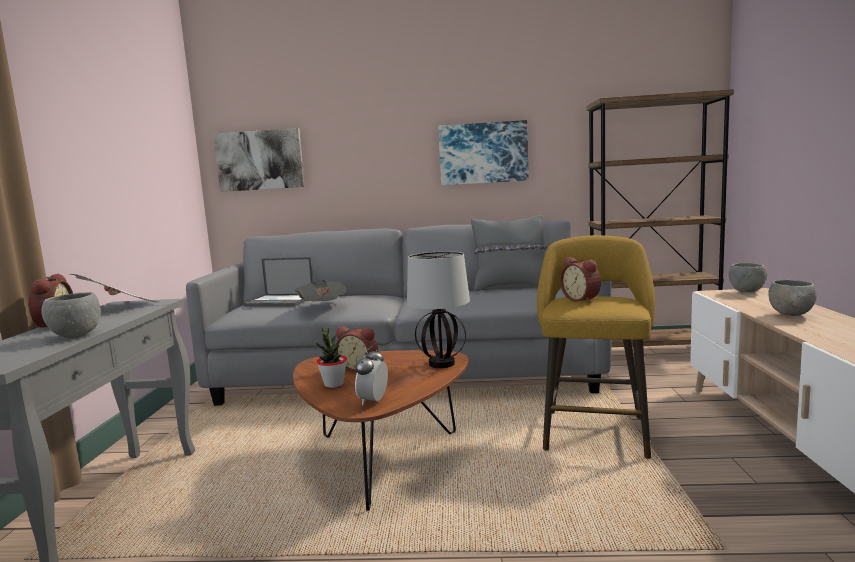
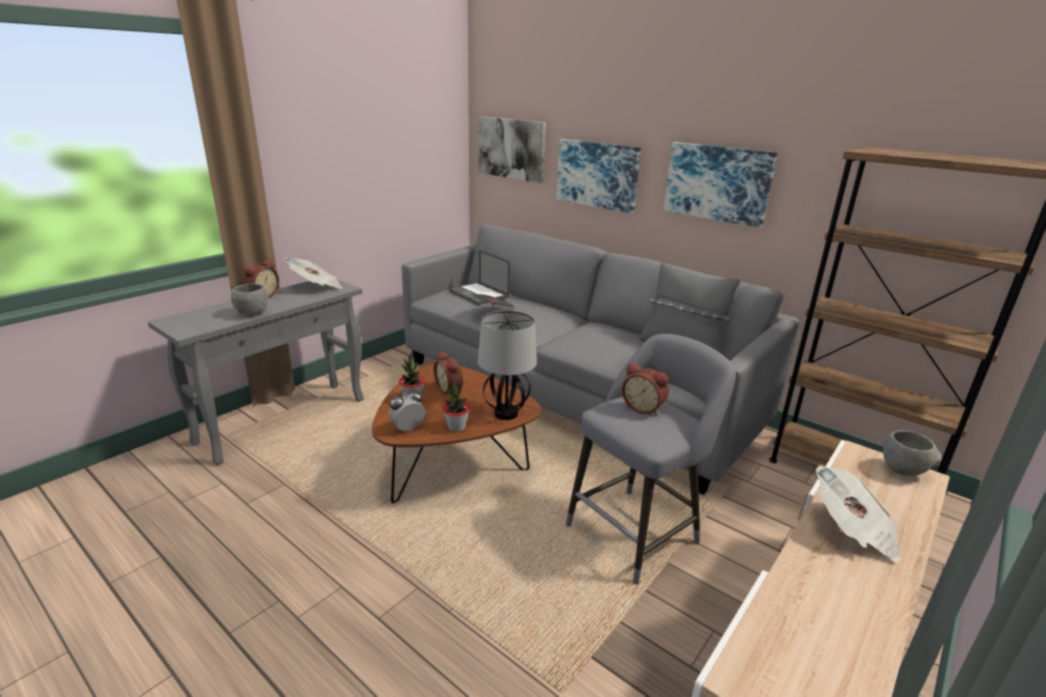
camera: 35 degrees right, 15 degrees up
yellow stool [537,235,655,459] -> grey stool [566,334,736,584]
alarm clock [560,257,601,303] -> alarm clock turned 60 degrees counterclockwise [622,363,669,416]
grey bowl [768,280,817,316] -> newspaper [816,465,901,563]
none -> potted plant [443,383,470,432]
none -> picture [556,139,641,213]

